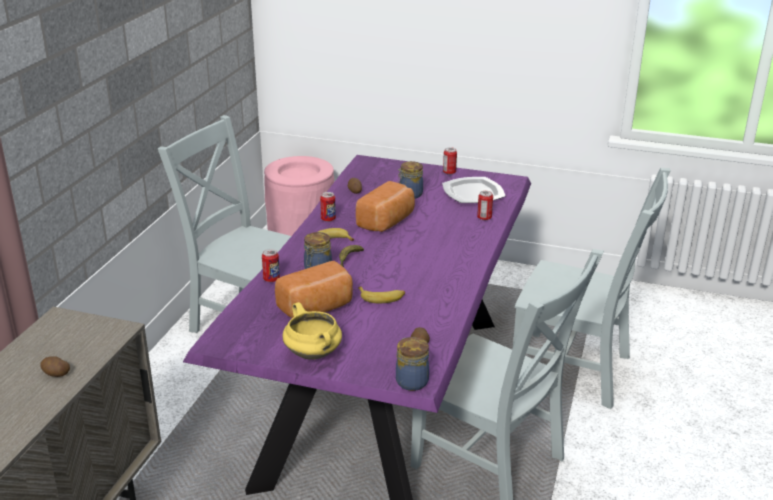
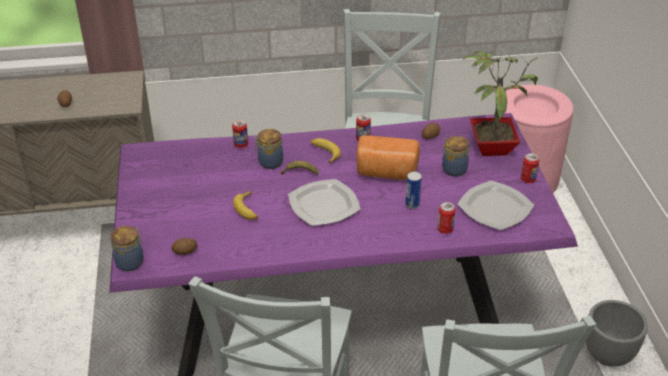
camera: 65 degrees right, 10 degrees up
bread [275,261,353,318] -> none
yellow cooking pot [283,302,342,360] -> none
none -> plate [288,179,361,226]
none -> can [405,172,422,209]
none -> potted plant [464,51,538,156]
none -> grey planter [586,300,648,367]

